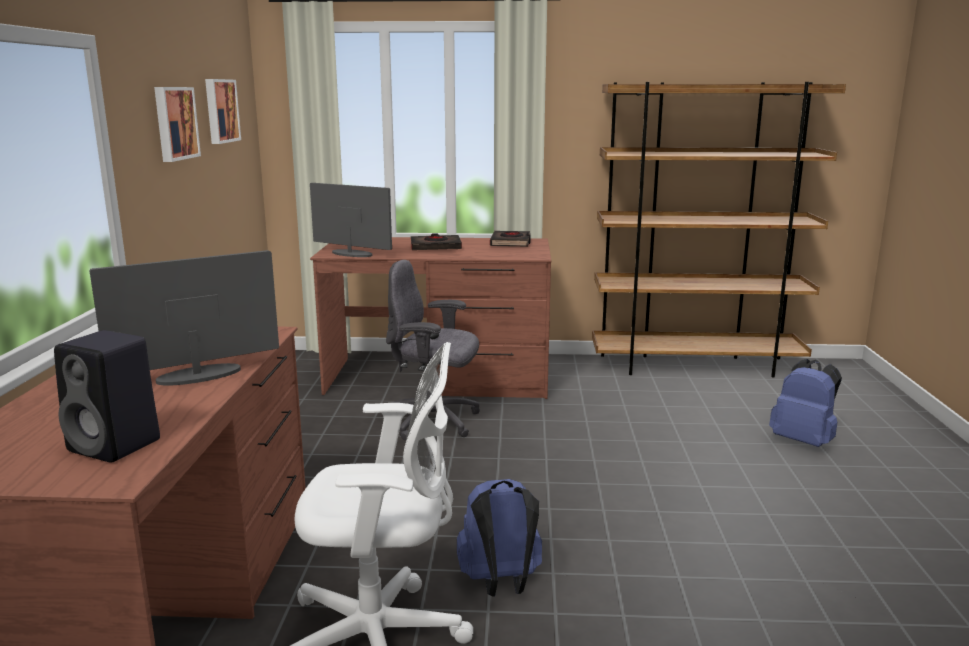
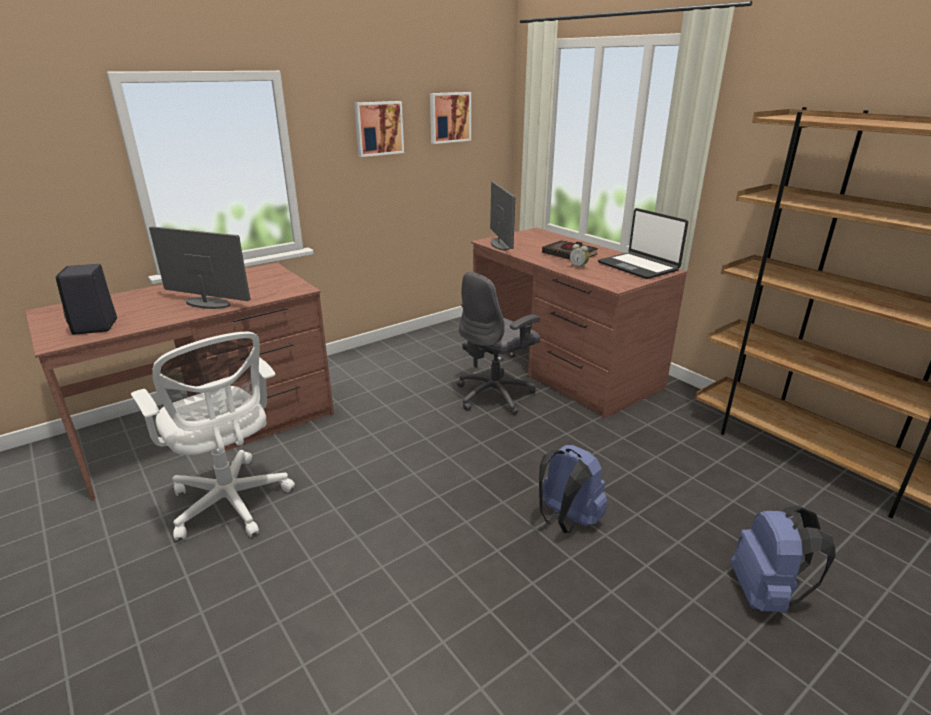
camera: 50 degrees right, 10 degrees up
grey office chair [386,260,480,440] -> grey office chair turned 105 degrees counterclockwise [457,272,540,416]
blue backpack [457,479,542,597] -> blue backpack moved to [539,445,607,533]
black book [490,231,531,247] -> laptop [598,208,688,279]
none -> alarm clock [570,244,589,269]

